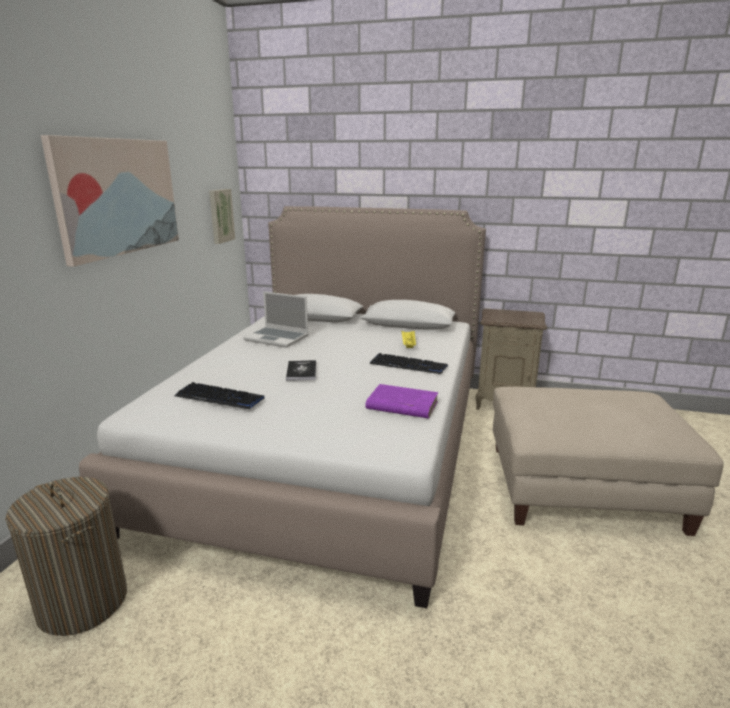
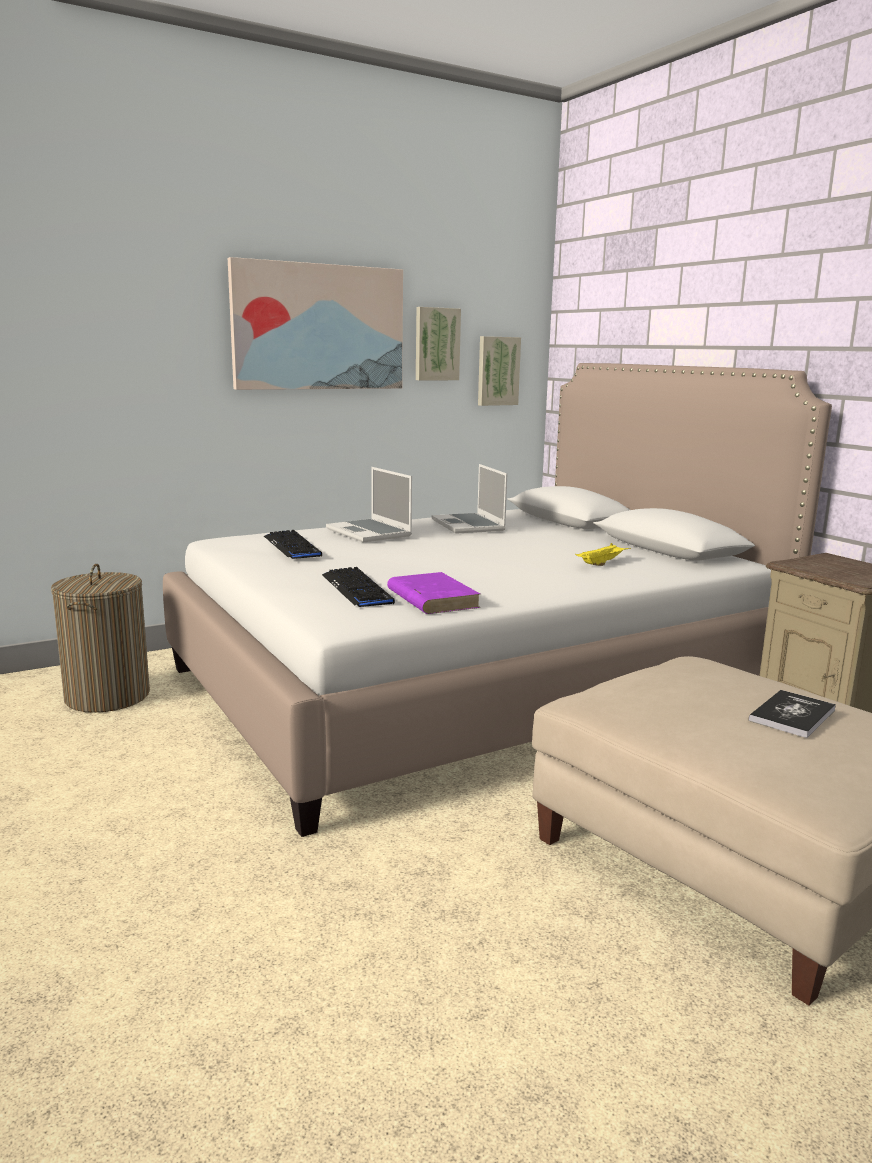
camera: 45 degrees right, 5 degrees down
book [286,360,316,381] -> book moved to [749,690,836,738]
keyboard [370,353,448,374] -> keyboard moved to [322,567,395,607]
none -> laptop [326,467,412,543]
none -> picture [416,307,461,380]

